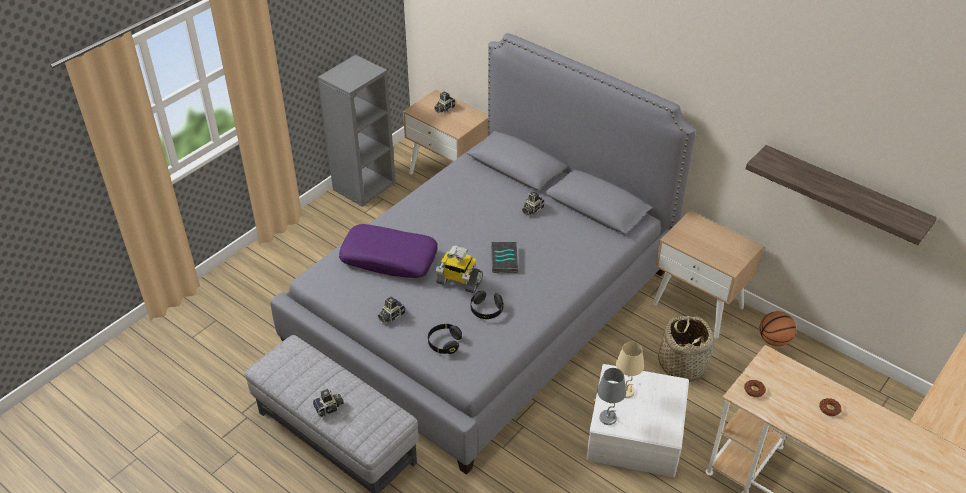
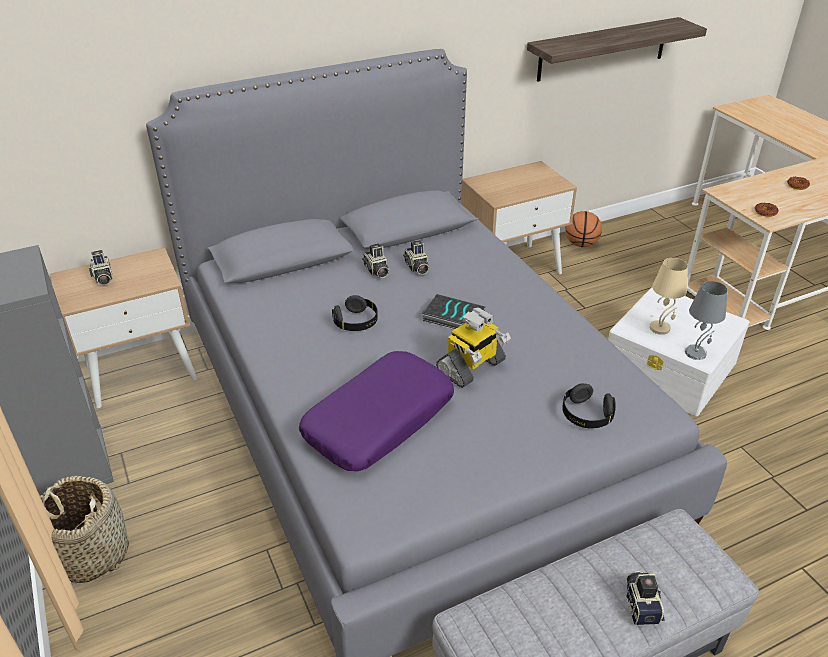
camera: 65 degrees left, 5 degrees down
camera [378,296,405,323] -> camera moved to [403,240,429,275]
black headphones [470,291,503,319] -> black headphones moved to [332,295,378,331]
basket [658,316,714,382] -> basket moved to [40,476,129,583]

